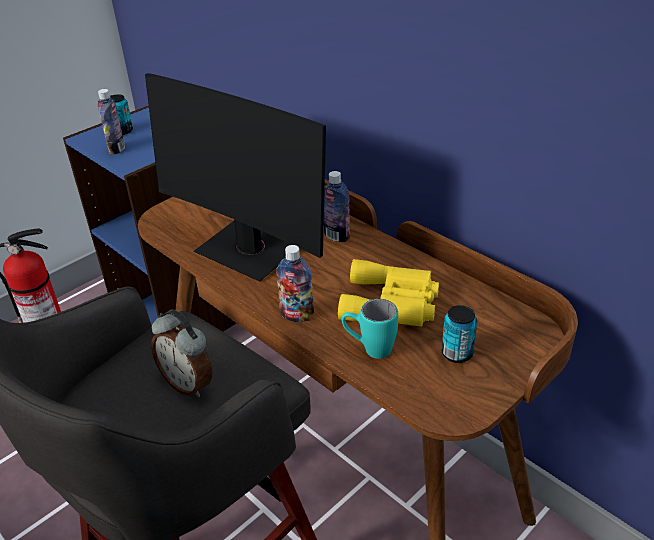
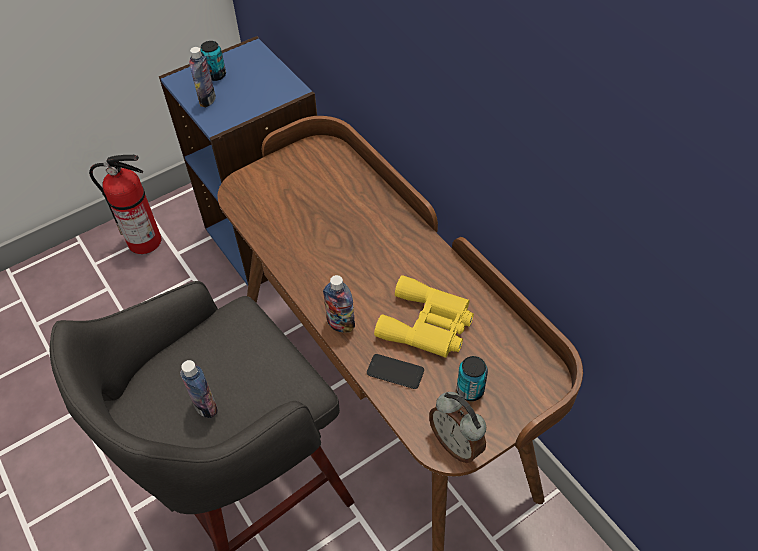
camera: 10 degrees right, 15 degrees up
monitor [145,73,326,282] -> none
alarm clock [151,310,213,398] -> alarm clock moved to [429,392,486,463]
bottle [324,171,350,242] -> bottle moved to [180,360,218,418]
turquoise mug [342,299,398,359] -> phone [367,354,424,389]

